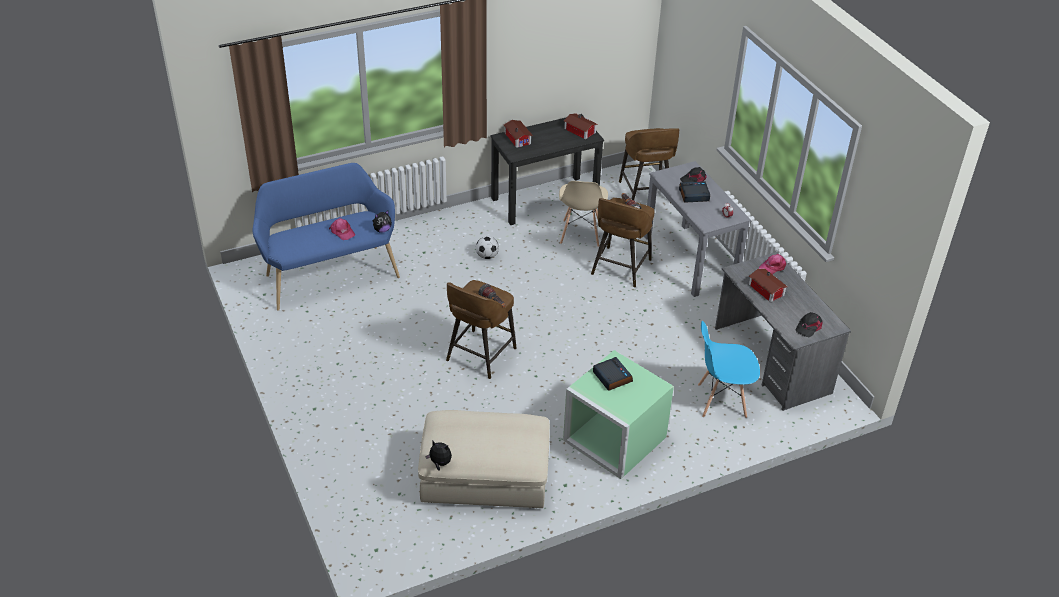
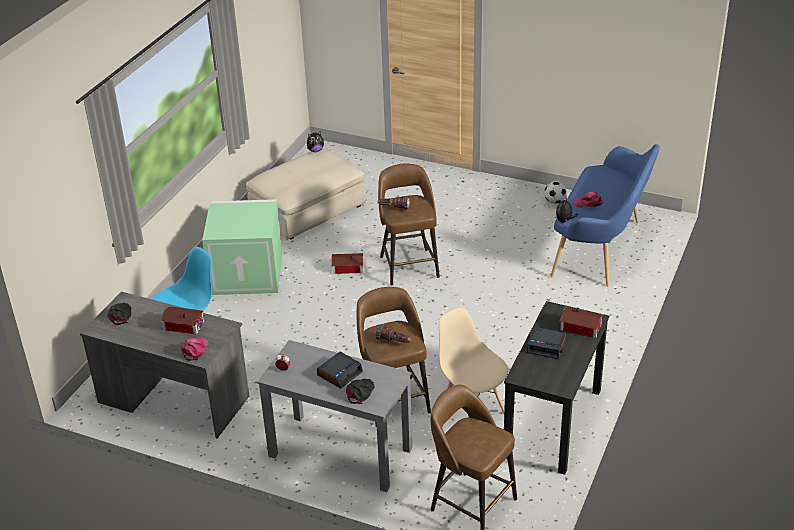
camera: 140 degrees right, 5 degrees down
football [476,236,499,259] -> football moved to [544,181,567,204]
toy house [564,113,598,140] -> toy house moved to [331,253,363,274]
alarm clock [593,357,633,391] -> alarm clock moved to [527,327,566,359]

